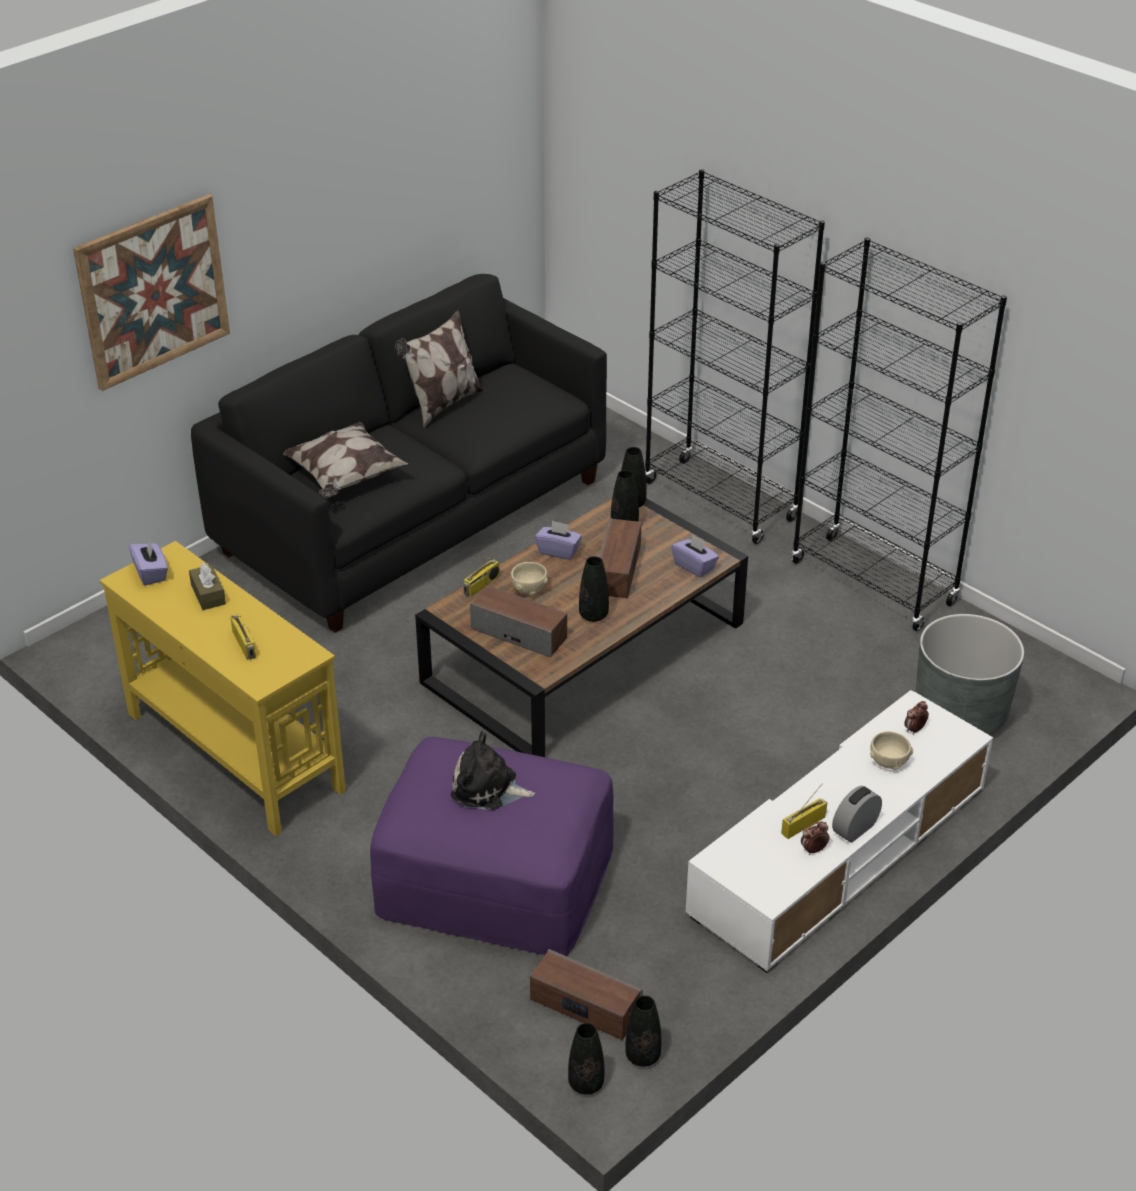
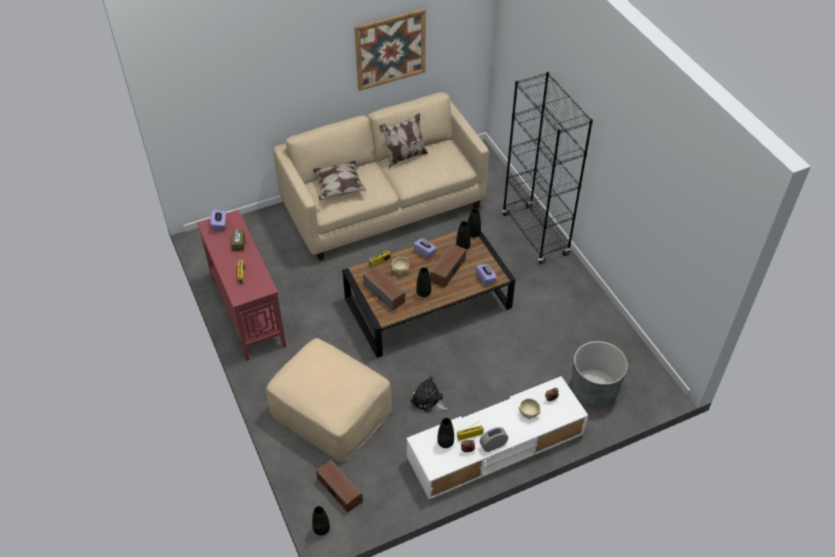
camera: 20 degrees right, 10 degrees up
picture [73,194,230,391] -> picture moved to [354,8,426,91]
yellow console table [100,541,346,836] -> red console table [197,210,286,361]
black sofa [191,274,607,633] -> beige sofa [273,92,489,261]
purple ottoman [370,737,614,956] -> beige ottoman [266,338,392,462]
plush toy [451,731,535,810] -> plush toy moved to [411,376,448,413]
black vase [625,996,661,1067] -> black vase moved to [437,418,454,448]
black bookcase [791,238,1007,631] -> none

